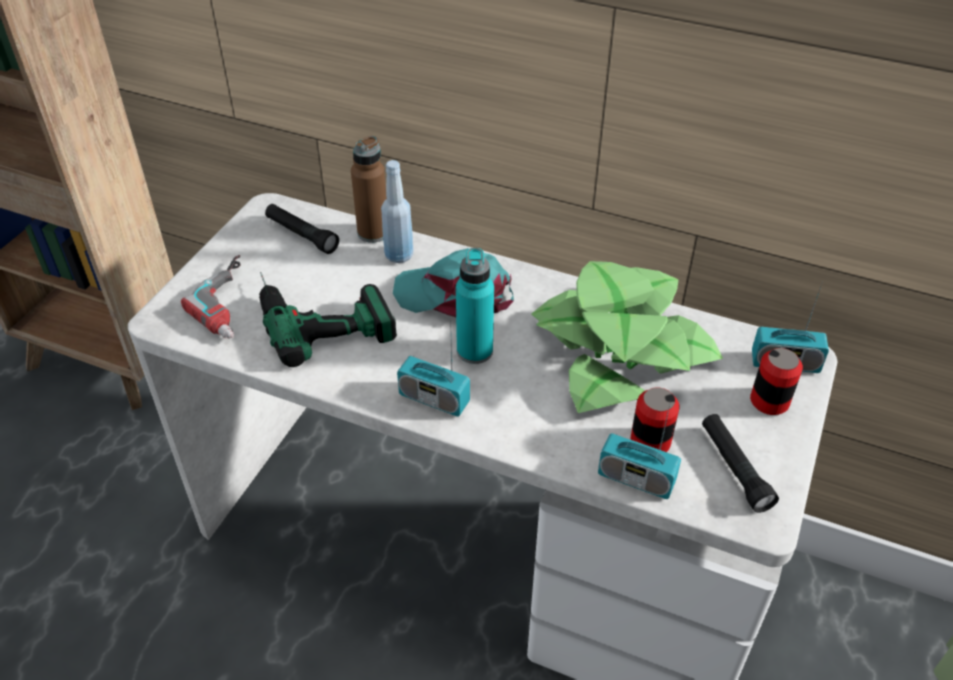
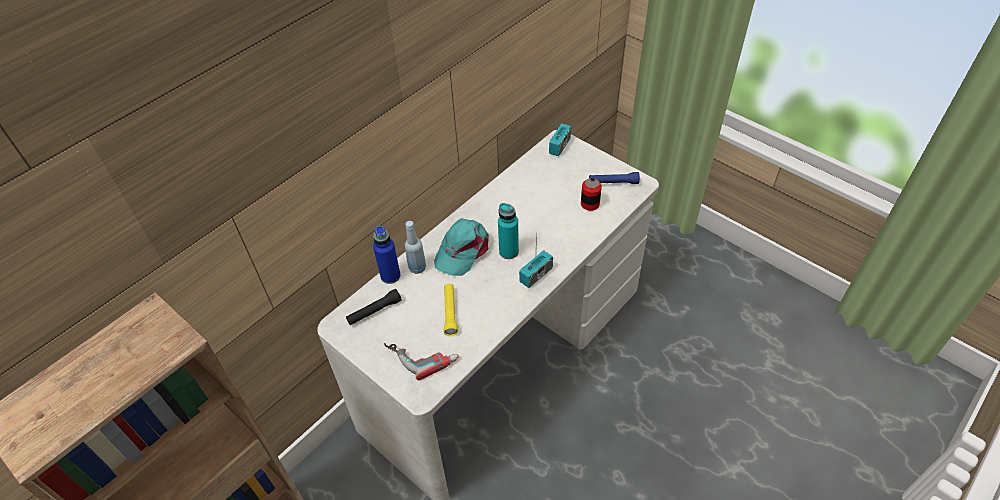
camera: 70 degrees left, 5 degrees up
power drill [259,272,397,367] -> yellow flashlight [444,284,458,336]
brown bottle [351,136,387,243] -> blue bottle [373,226,401,284]
potted plant [531,261,723,413] -> none
radio [598,400,681,499] -> none
black flashlight [702,414,779,513] -> blue flashlight [589,172,640,184]
can [750,348,803,415] -> none

